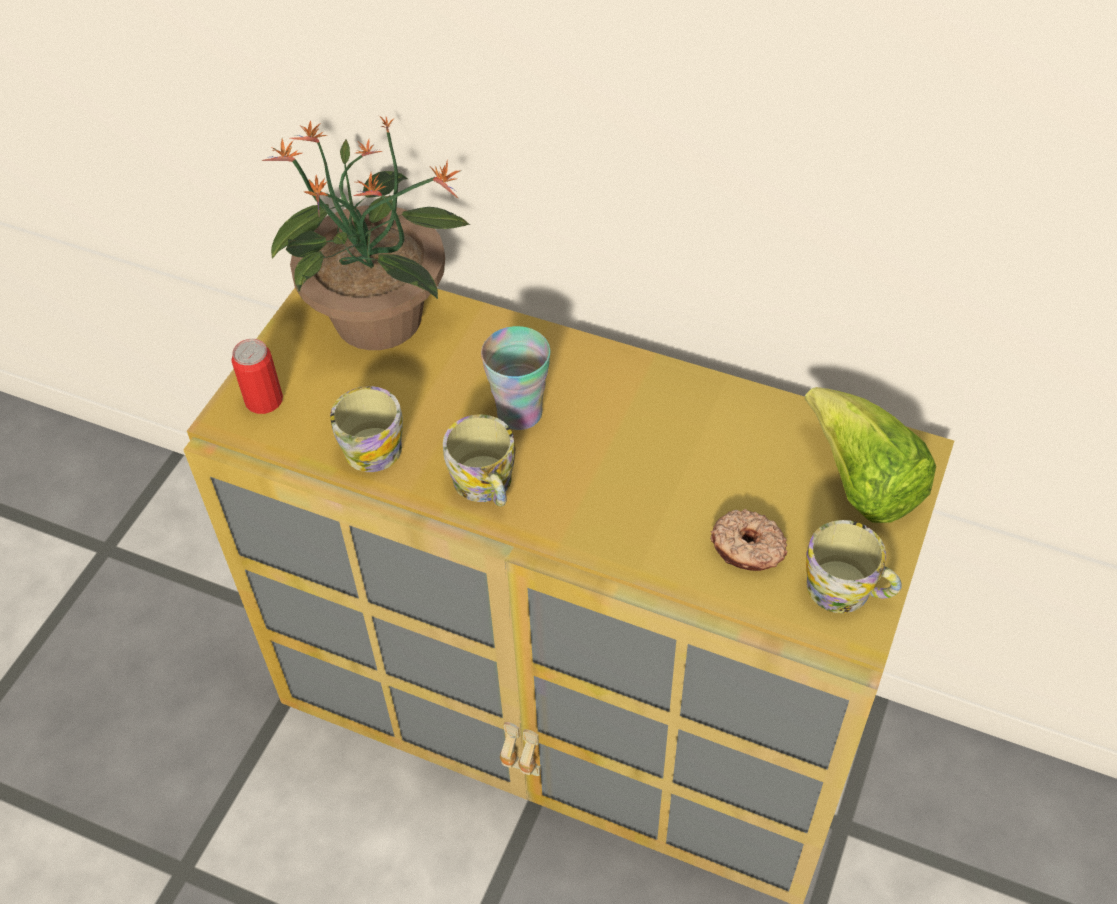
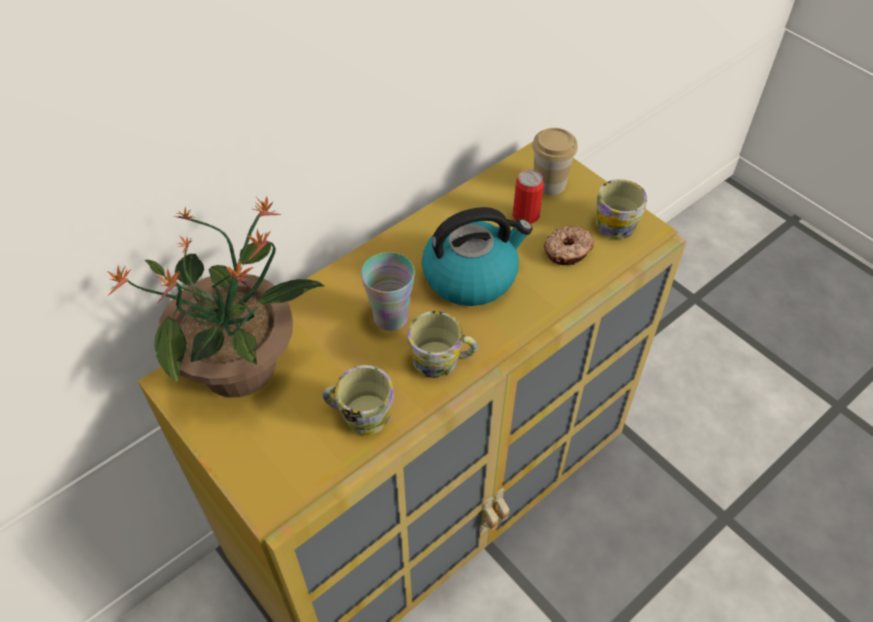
camera: 65 degrees left, 0 degrees up
can [231,339,283,414] -> can moved to [513,170,544,224]
lettuce [805,387,936,523] -> cup [532,128,578,195]
none -> kettle [422,207,532,306]

